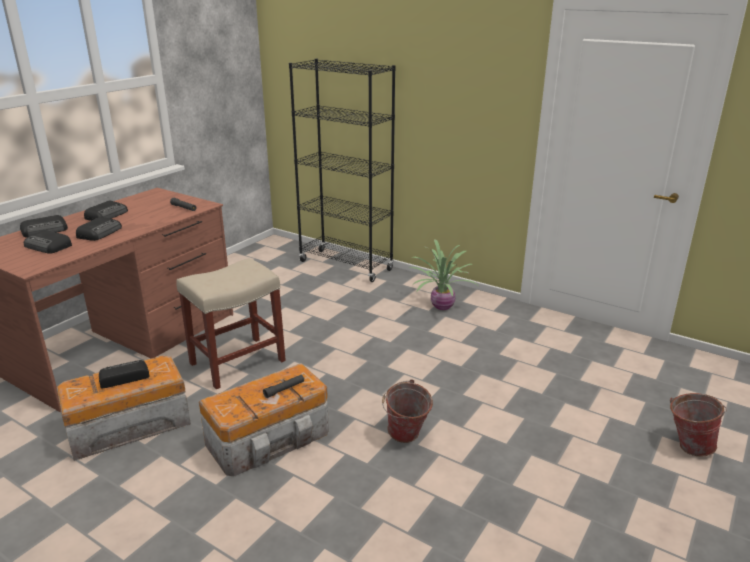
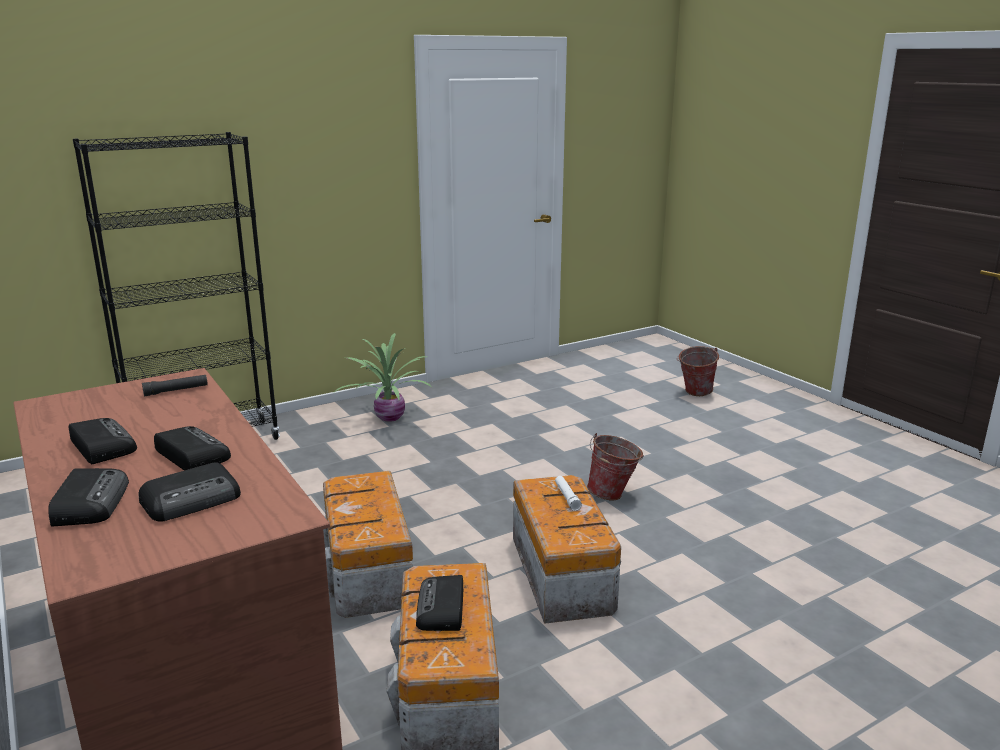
camera: 65 degrees left, 5 degrees down
beige stool [176,258,286,389] -> storage box [323,471,413,618]
black flashlight [263,375,304,398] -> white flashlight [555,476,582,511]

